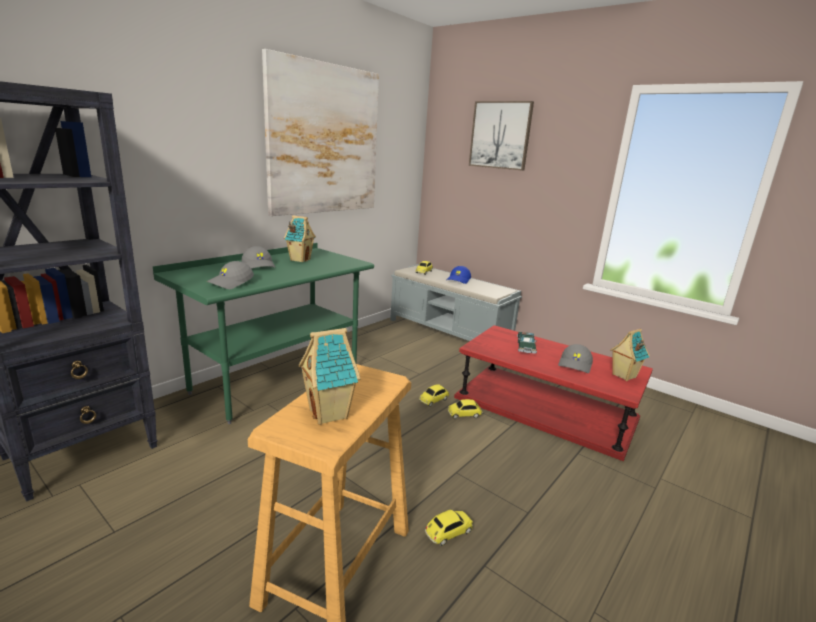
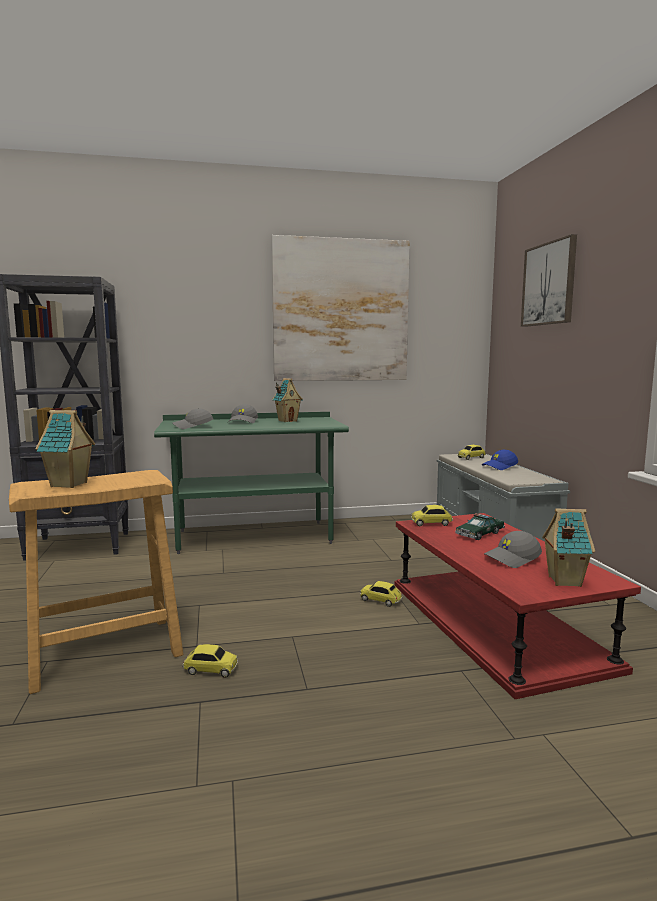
camera: 40 degrees right, 10 degrees down
toy car [419,384,449,407] -> toy car moved to [411,505,453,526]

